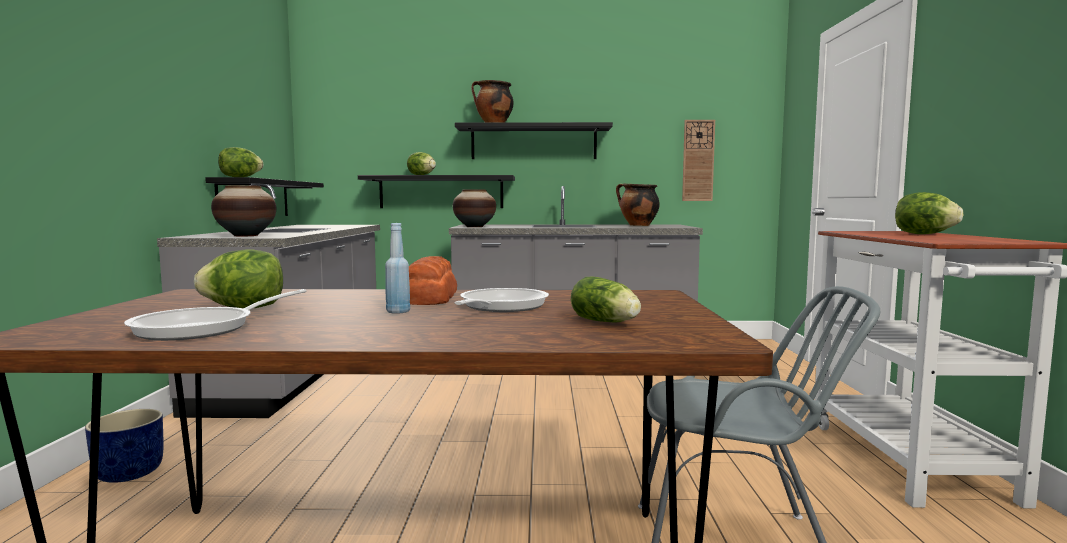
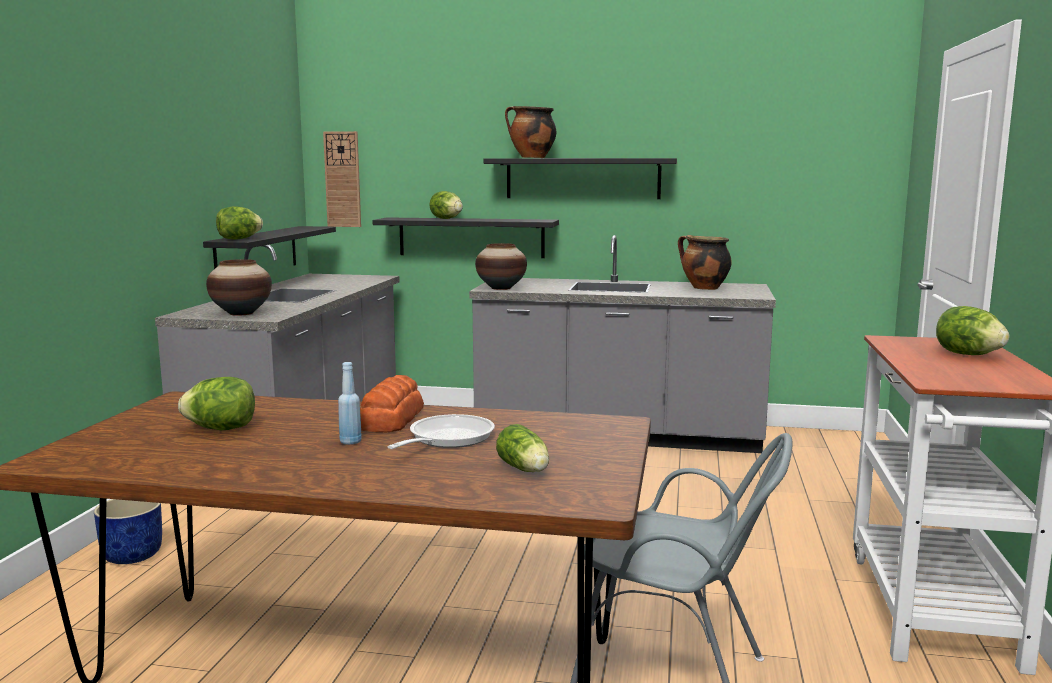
camera: 10 degrees right, 5 degrees up
frying pan [124,289,306,341] -> none
wall clock [682,120,715,201] -> wall clock moved to [323,131,361,227]

